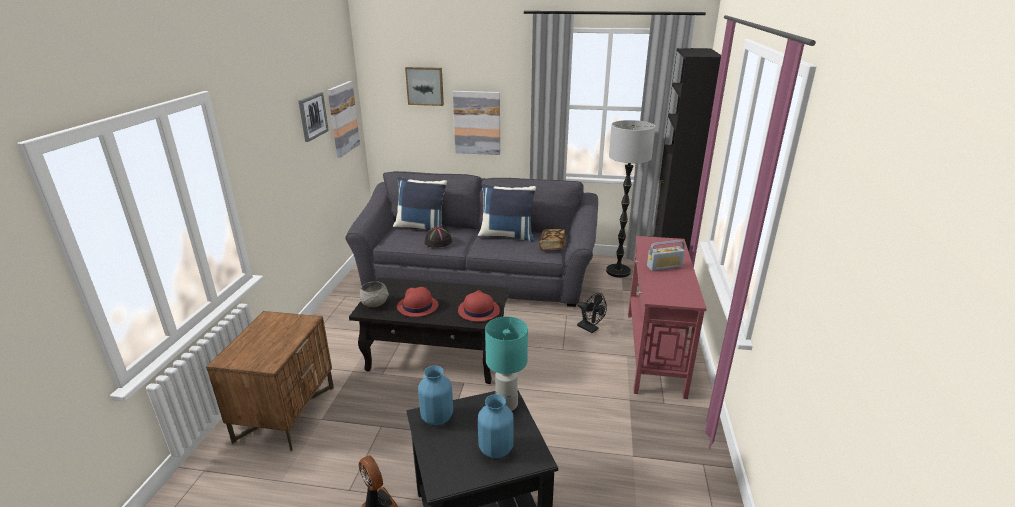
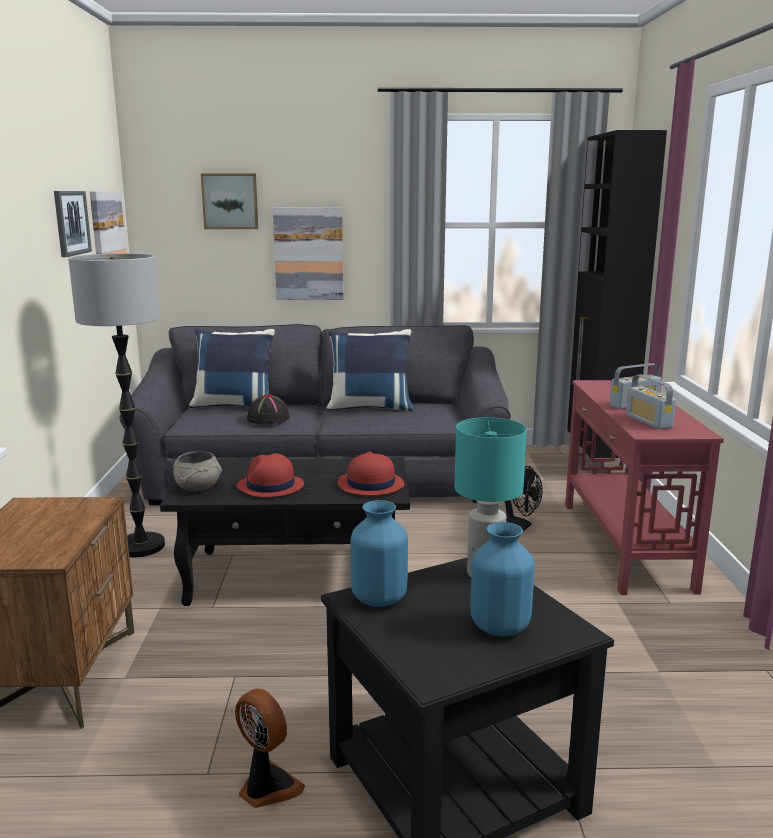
camera: 10 degrees left, 10 degrees down
book [539,229,566,250] -> none
floor lamp [606,120,655,278] -> floor lamp moved to [68,253,165,557]
none -> radio [626,375,676,429]

